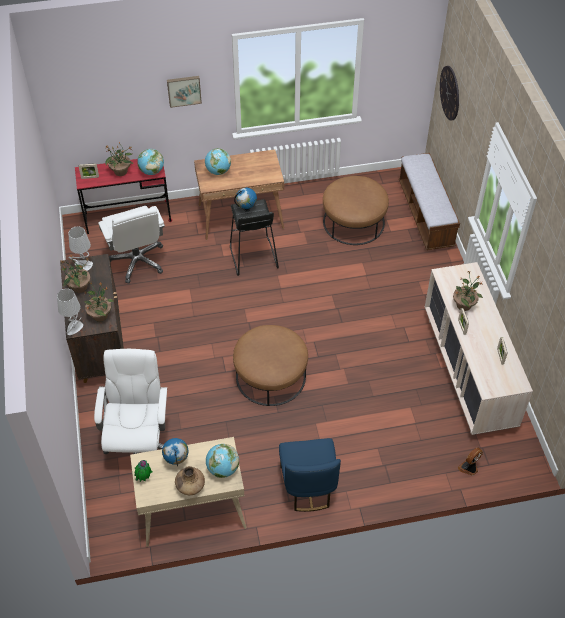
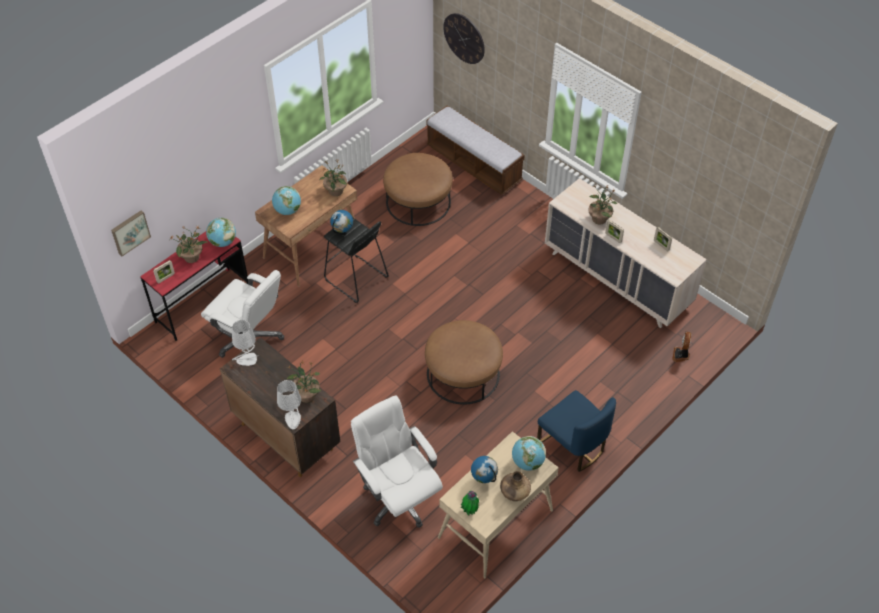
camera: 35 degrees left, 0 degrees up
potted plant [61,254,91,293] -> potted plant moved to [319,159,347,196]
picture [167,76,202,108] -> picture moved to [111,211,151,256]

